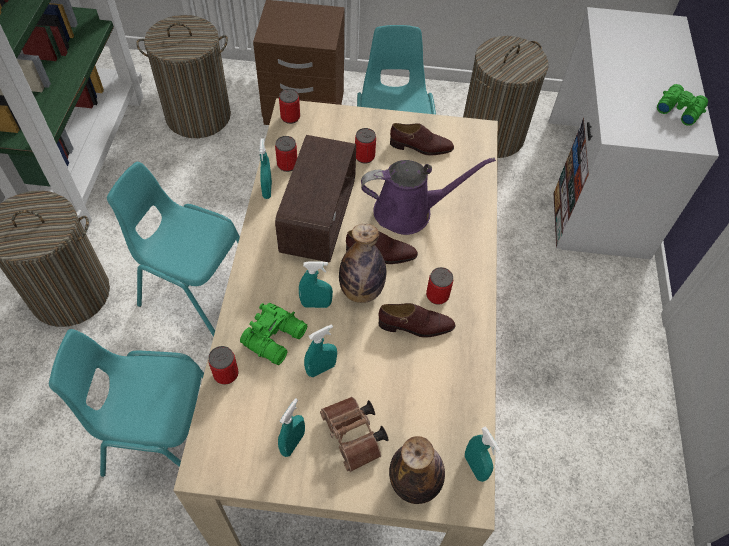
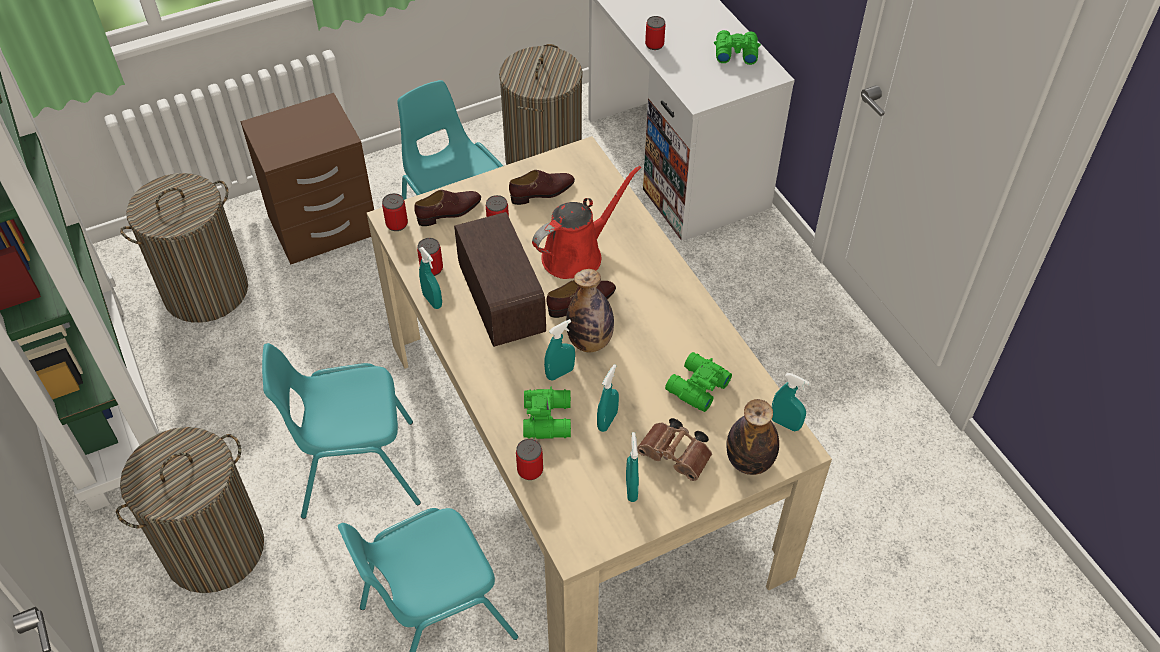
camera: 30 degrees left, 5 degrees down
purple watering can [361,157,496,235] -> red watering can [532,165,641,279]
brown shoe [379,303,455,338] -> brown shoe moved to [414,190,481,226]
can [426,267,453,305] -> can moved to [645,16,666,50]
none -> green binoculars [665,352,732,412]

